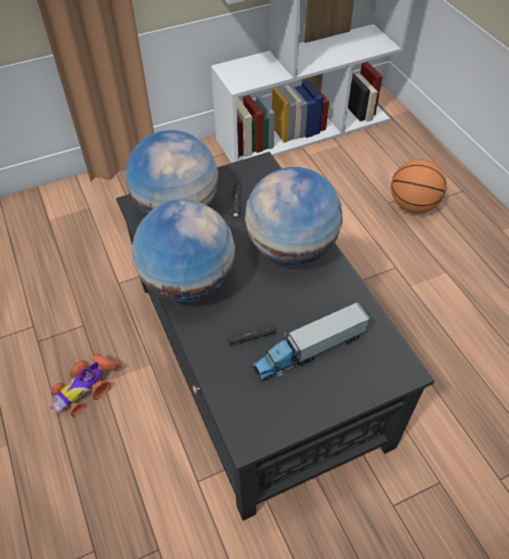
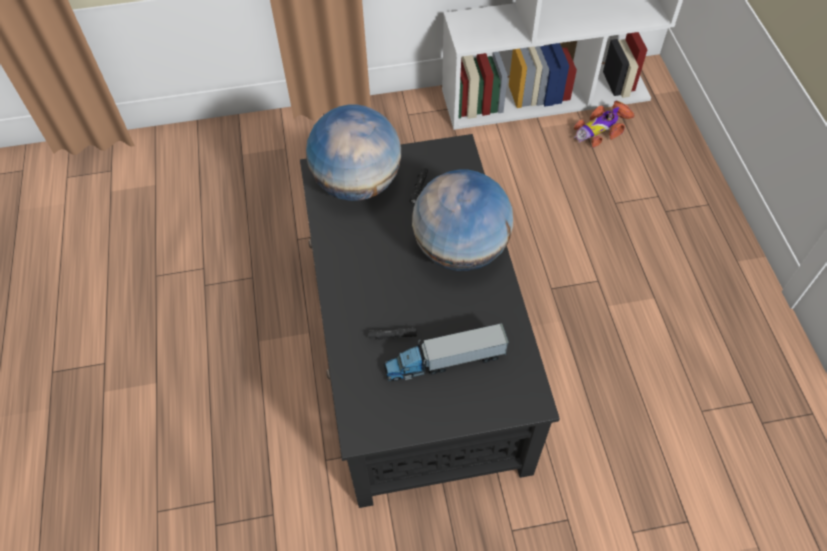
camera: 15 degrees right, 5 degrees up
toy car [50,353,122,416] -> toy car moved to [574,100,635,148]
globe [132,199,235,302] -> none
basketball [391,159,447,213] -> none

